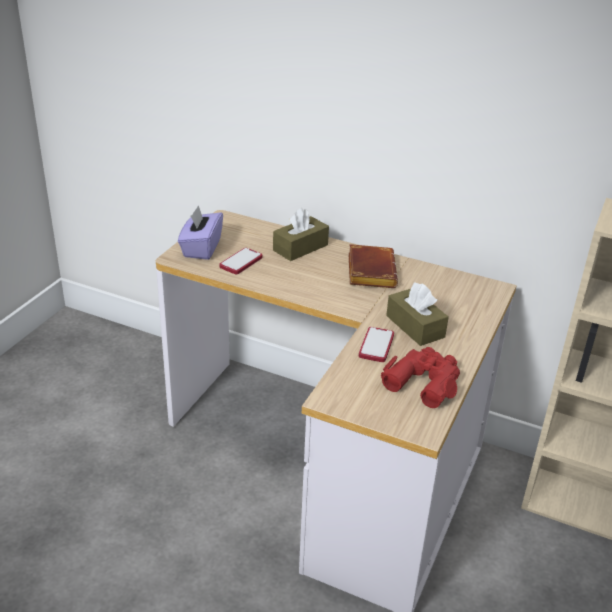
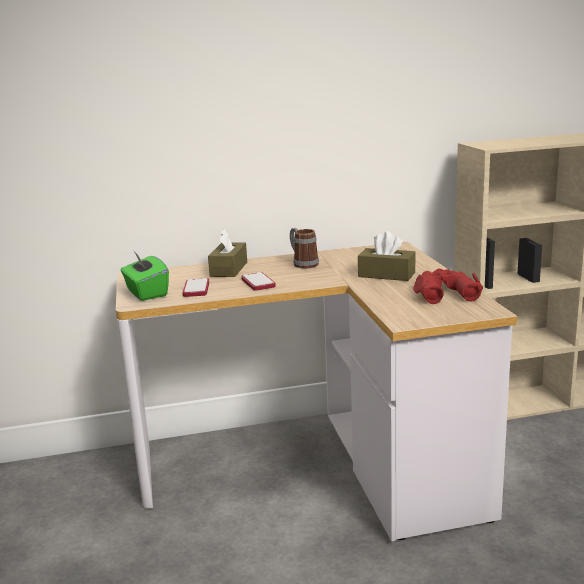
camera: 35 degrees left, 15 degrees down
purple tissue box [178,205,223,260] -> green tissue box [120,252,169,301]
brown book [348,244,398,288] -> mug [290,228,319,269]
phone [359,327,394,362] -> phone moved to [241,272,276,291]

